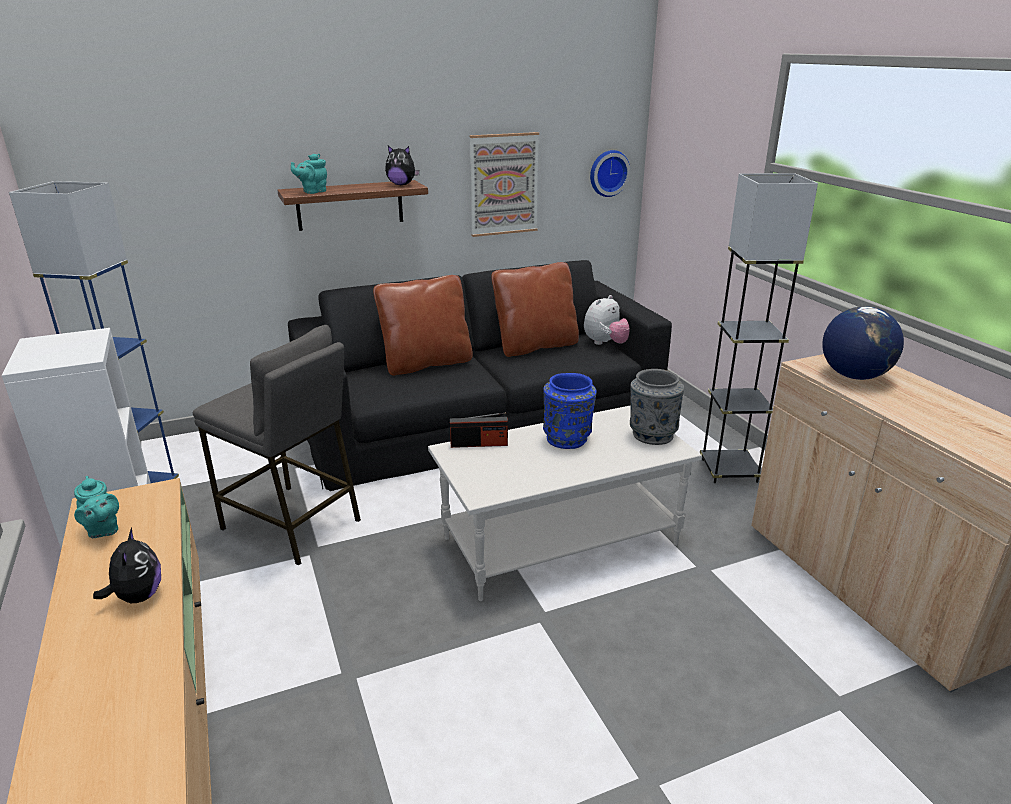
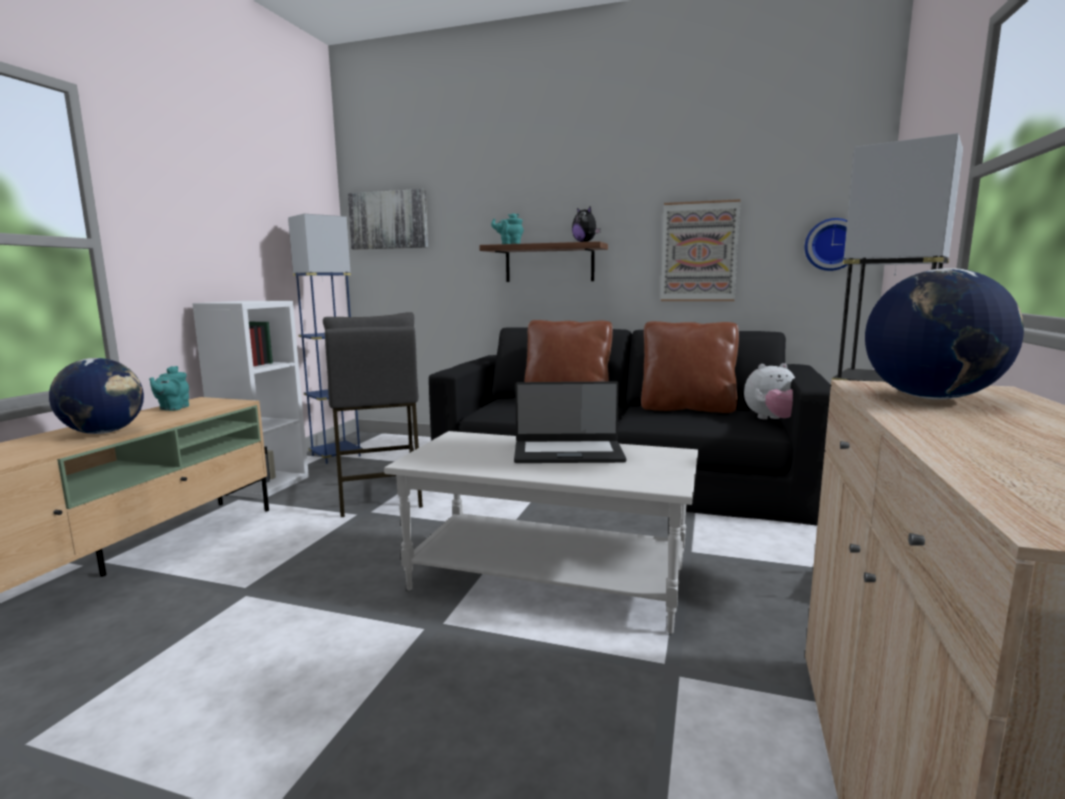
camera: 40 degrees right, 15 degrees down
plush toy [93,528,161,603] -> globe [49,358,144,434]
radio [450,412,508,448] -> none
blue vase [543,373,597,449] -> laptop [514,381,626,463]
grey vase [630,369,684,445] -> none
none -> picture [348,189,428,249]

